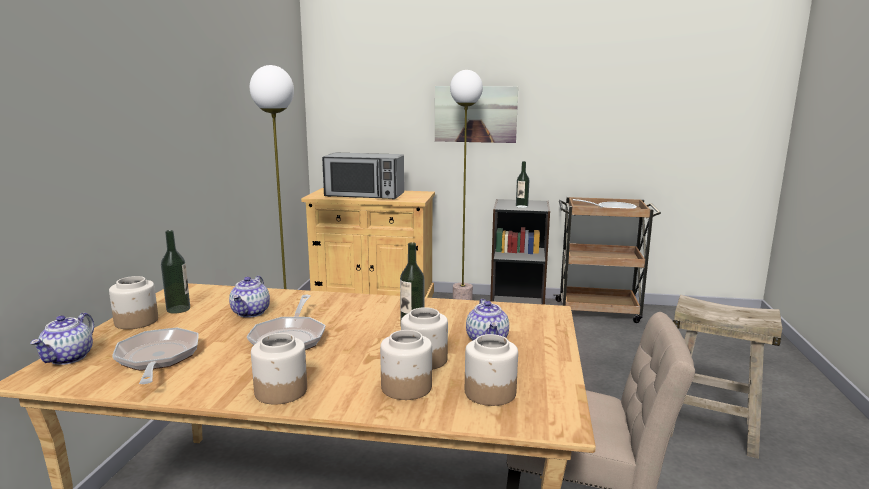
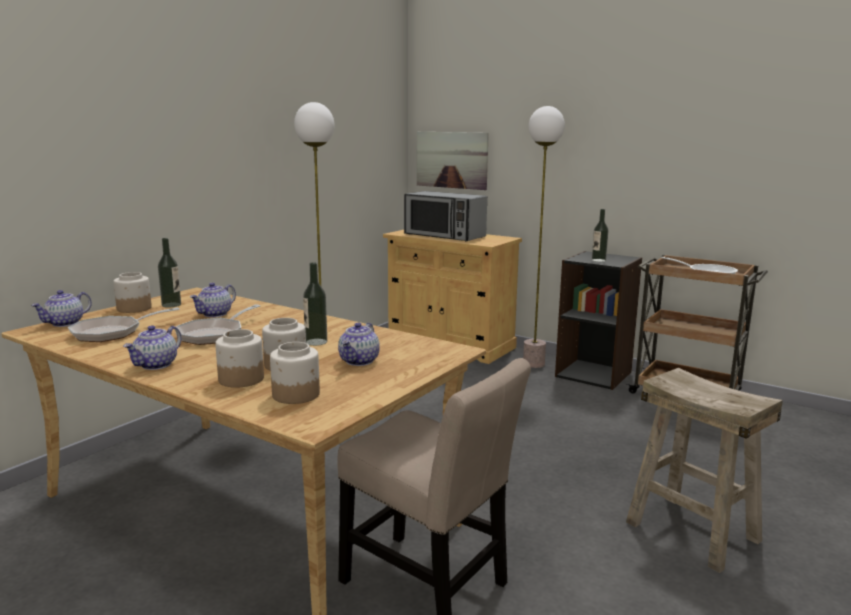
camera: 25 degrees right, 0 degrees up
frying pan [112,328,198,384] -> frying pan turned 135 degrees counterclockwise [68,307,180,342]
jar [251,333,307,404] -> teapot [123,325,182,370]
picture [435,86,518,143] -> picture moved to [417,132,489,190]

